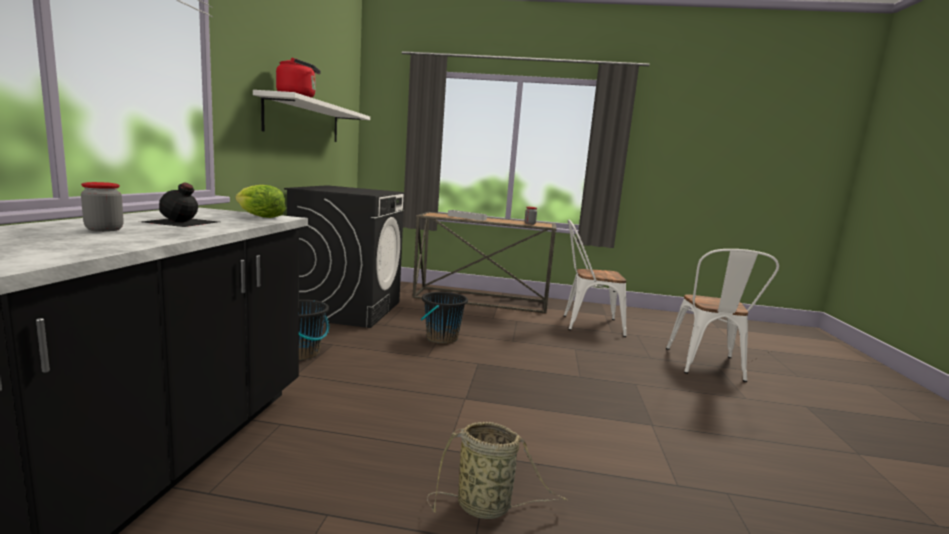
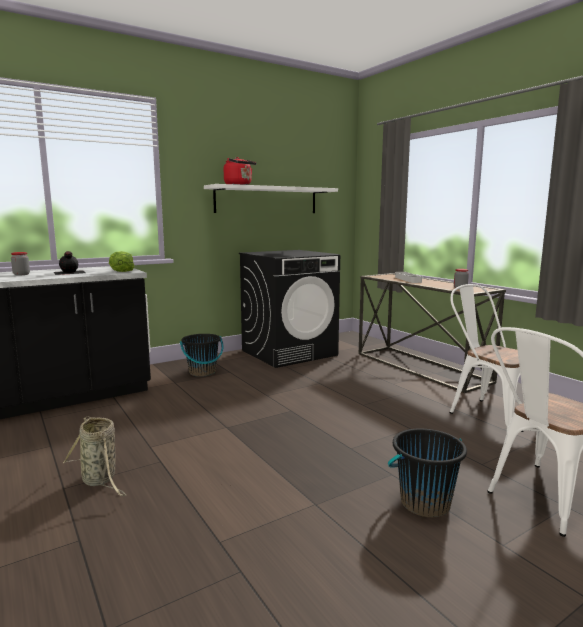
camera: 50 degrees right, 0 degrees up
black bucket [421,292,468,344] -> black bucket moved to [388,429,467,517]

